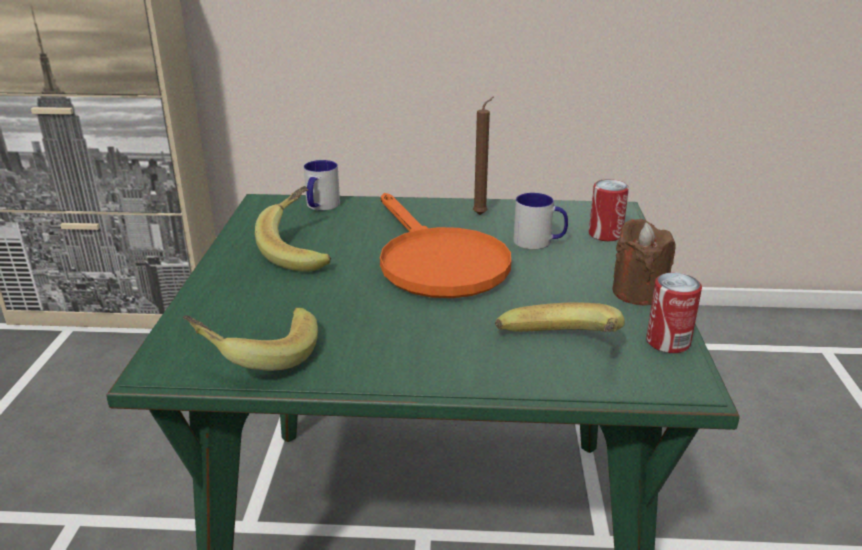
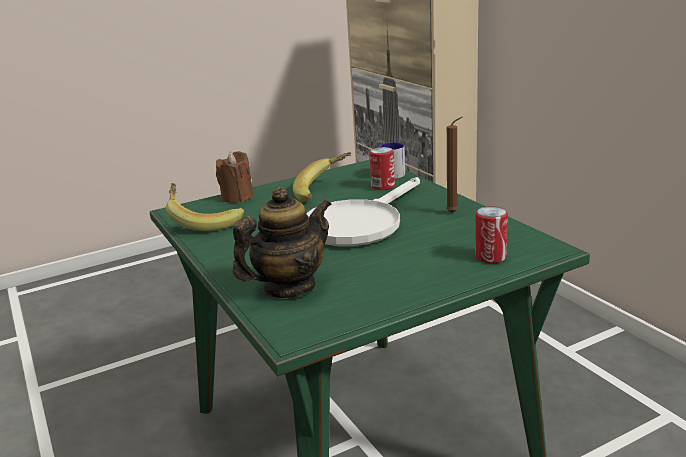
camera: 60 degrees right, 5 degrees down
orange frying pan [380,193,511,298] -> white frying pan [306,177,420,246]
banana [495,303,625,332] -> teapot [233,186,331,298]
mug [513,193,568,250] -> none
brown candle [613,219,676,306] -> brown candle moved to [216,151,253,203]
can [646,272,702,353] -> can moved to [370,147,395,190]

